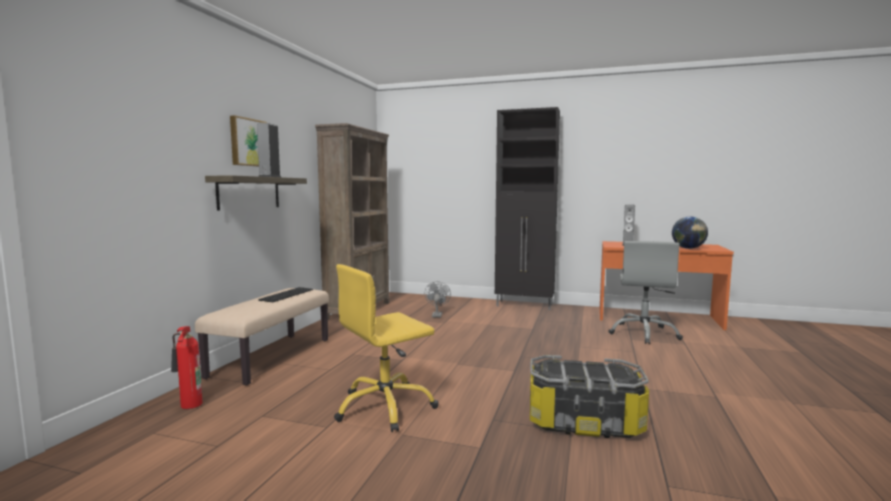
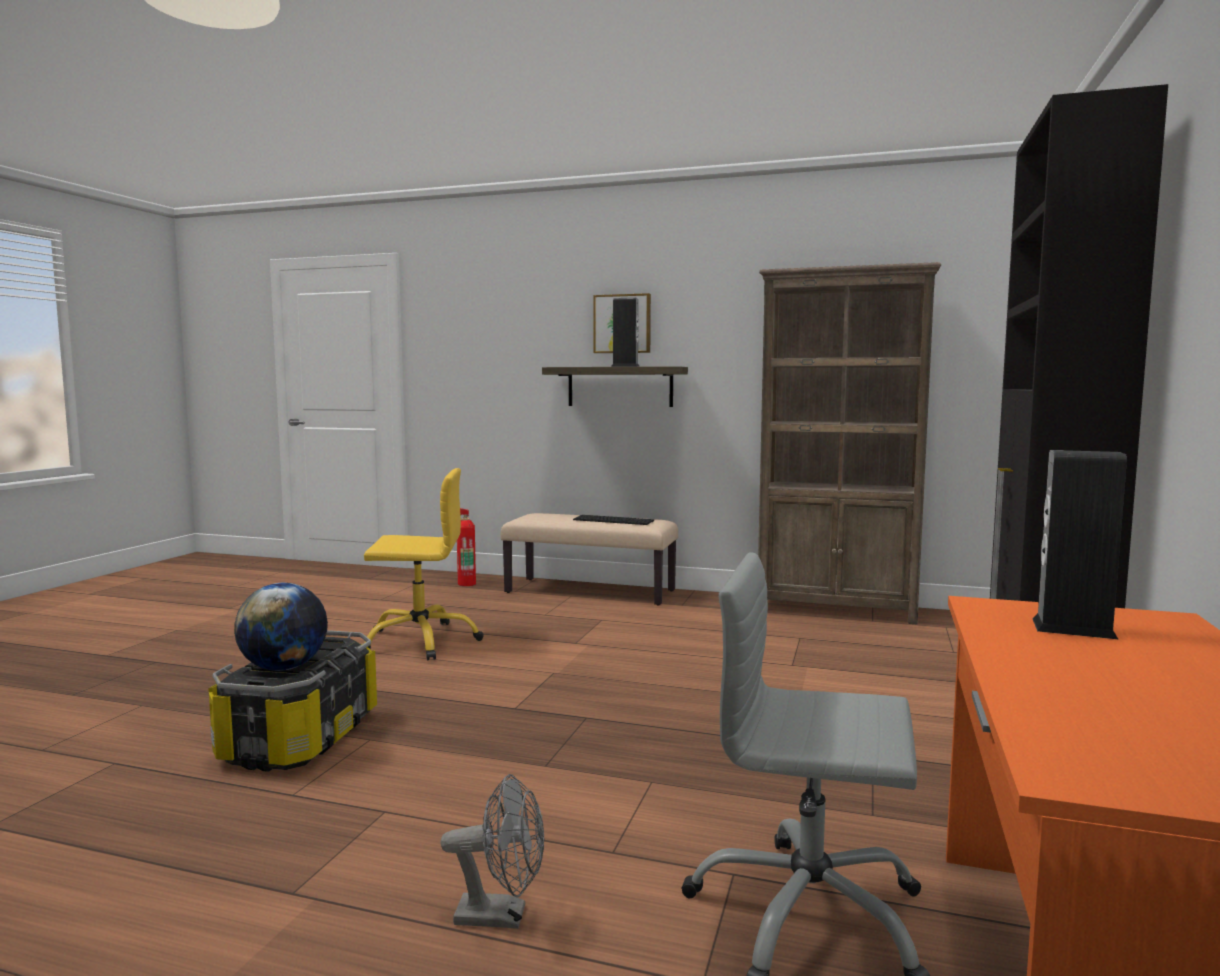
camera: 90 degrees right, 0 degrees up
yellow office chair [334,264,439,432] -> yellow office chair turned 120 degrees clockwise [364,468,484,660]
grey fan [425,281,451,318] -> grey fan moved to [440,774,544,929]
globe [672,216,708,249] -> globe moved to [234,583,328,671]

